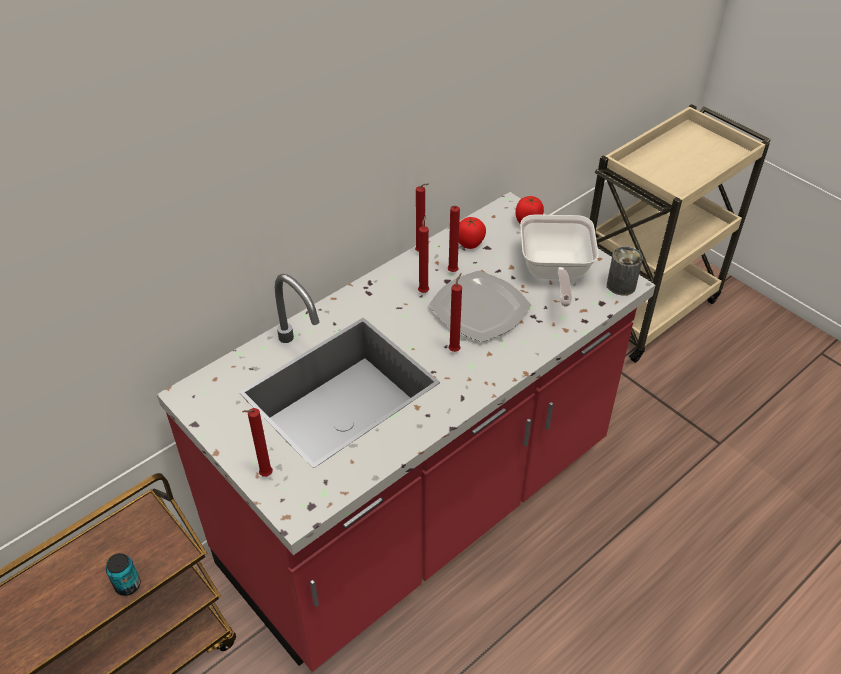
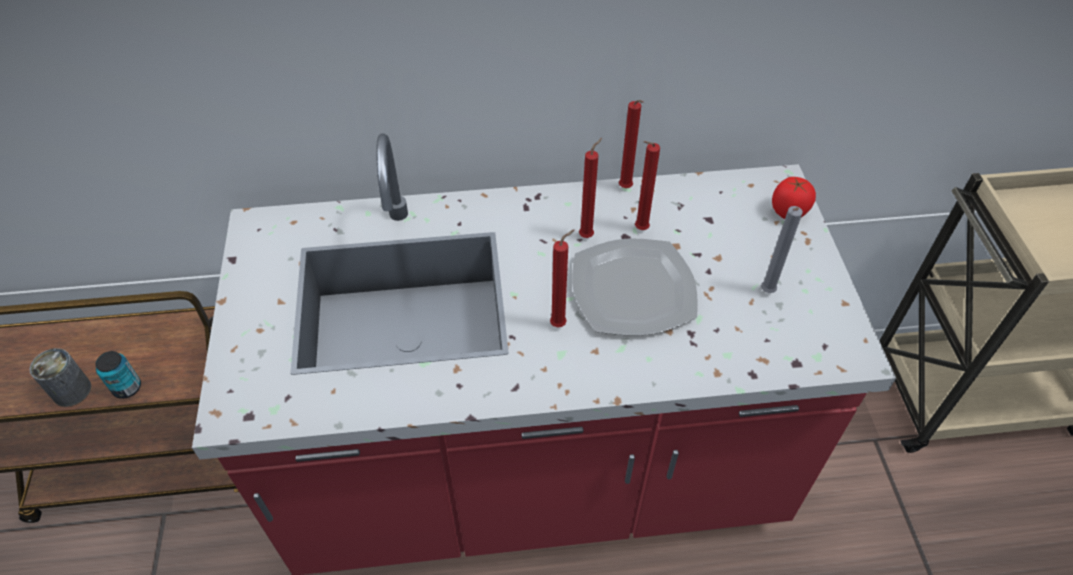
camera: 35 degrees right, 5 degrees up
red candle [242,408,273,477] -> none
tomato [459,217,486,249] -> none
frying pan [520,215,599,307] -> grey candle [761,206,803,293]
can [607,247,643,295] -> can moved to [30,348,91,407]

